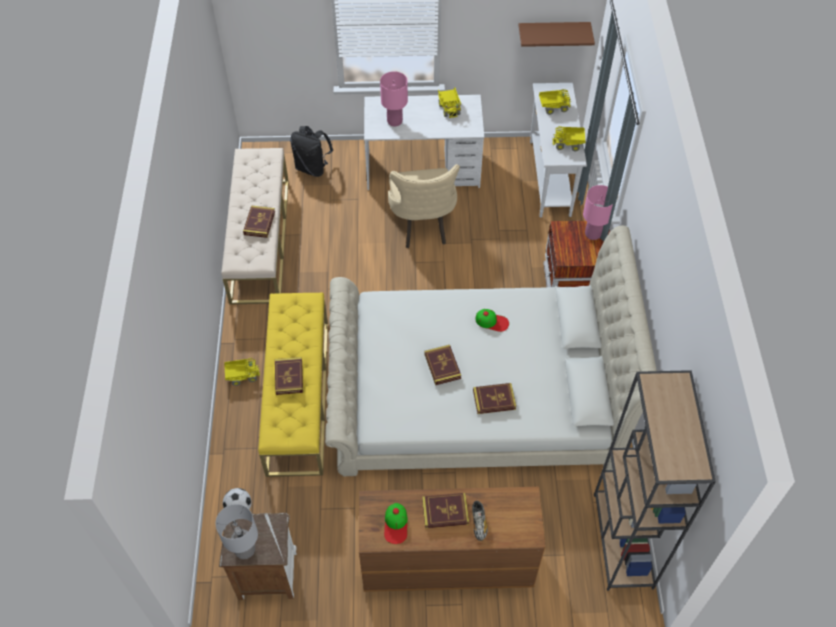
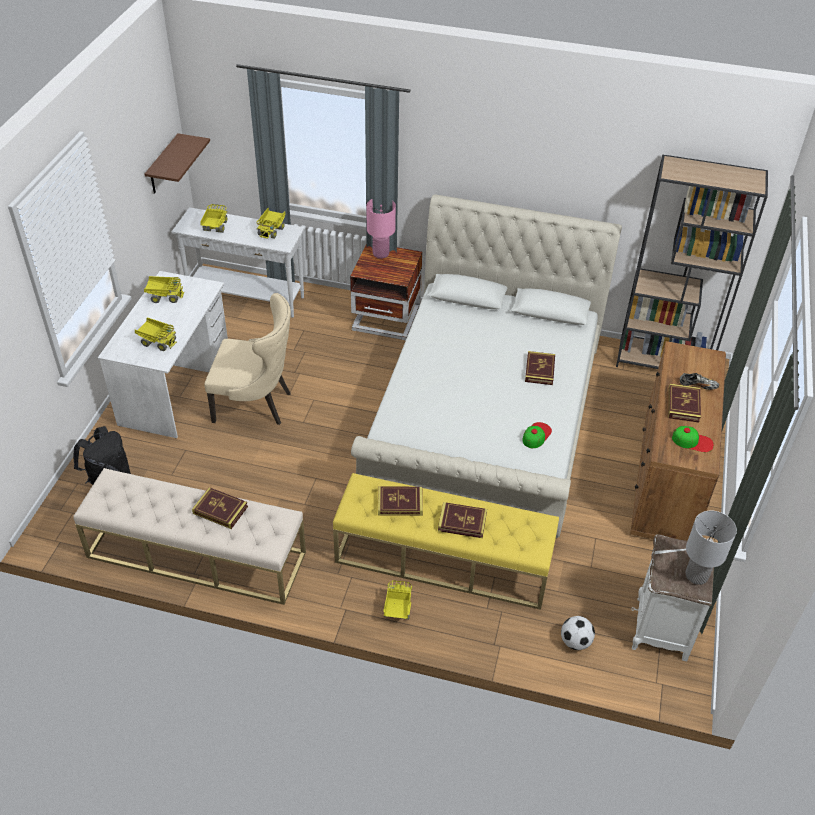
camera: 75 degrees left, 10 degrees down
pink table lamp [380,71,408,127] -> toy truck [135,317,177,351]
book [424,345,461,385] -> book moved to [378,486,423,516]
cap [475,309,509,332] -> cap moved to [523,422,552,448]

